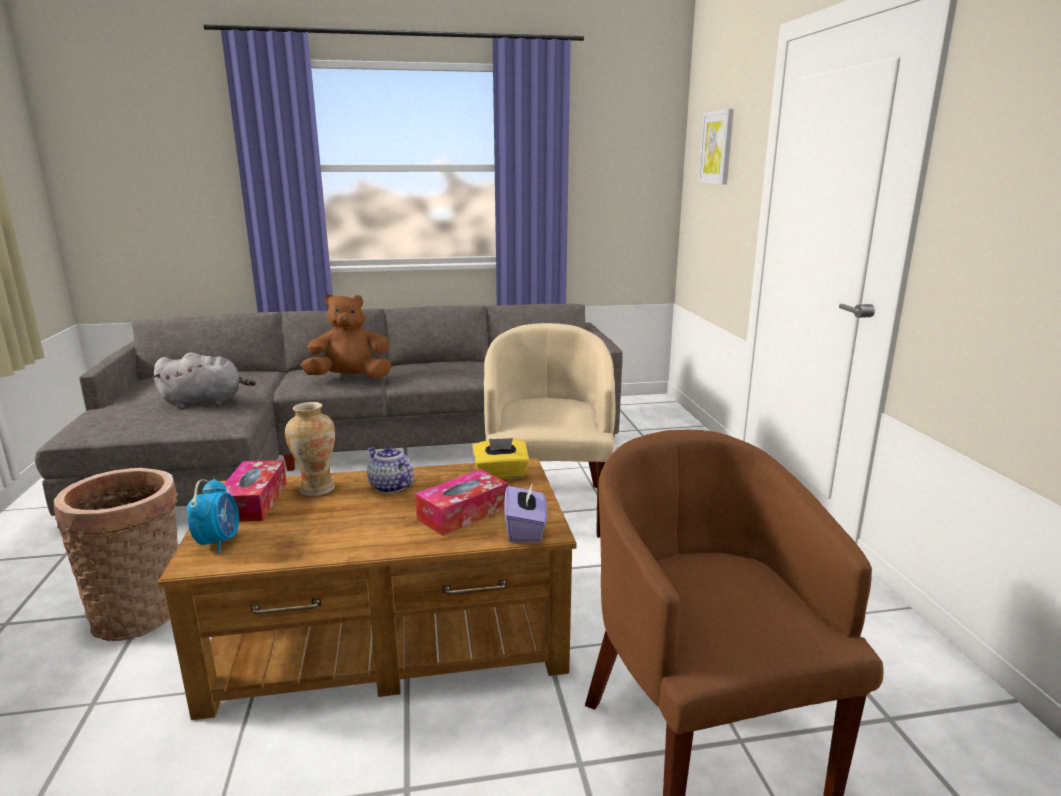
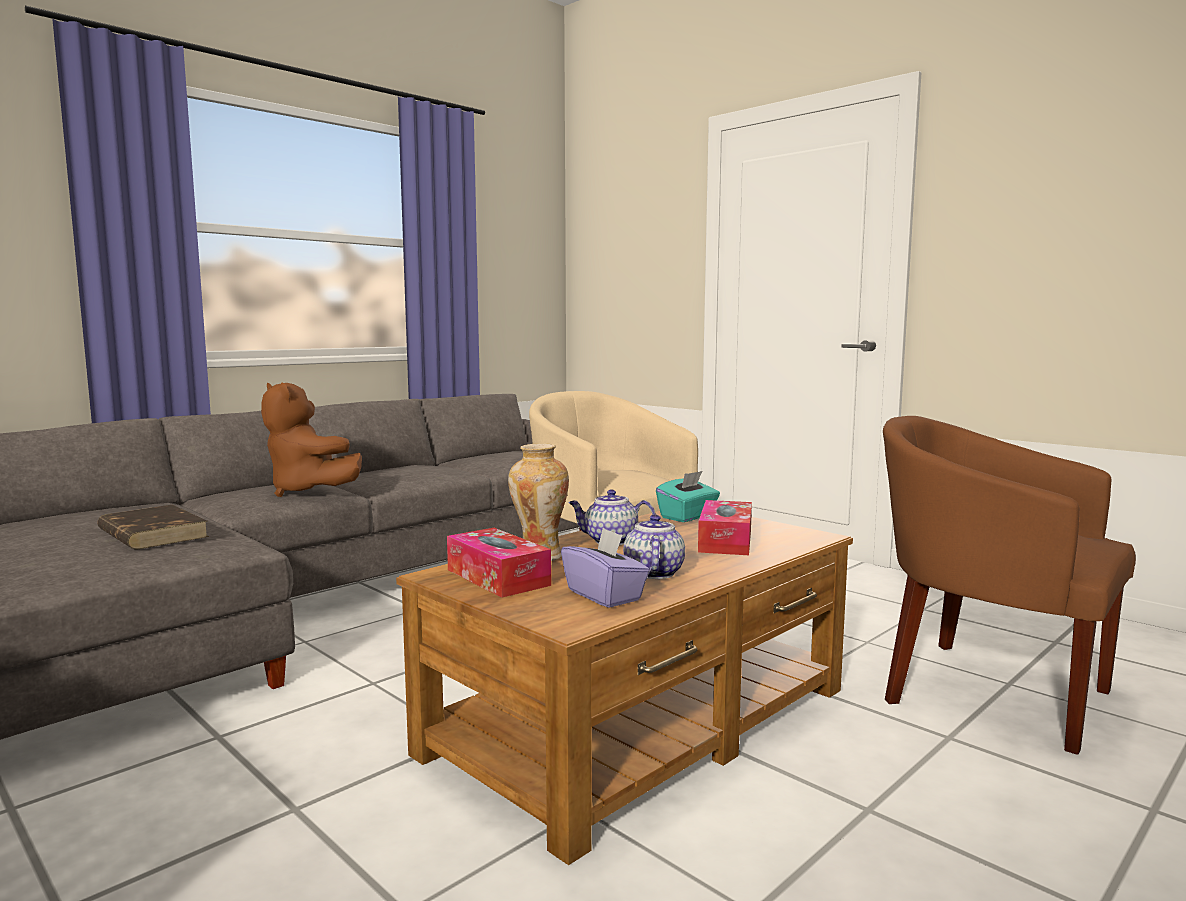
camera: 35 degrees left, 10 degrees down
basket [54,468,178,641] -> none
grey plush toy [153,352,256,409] -> brown book [97,505,209,549]
alarm clock [187,479,239,554] -> none
brown plush toy [301,294,392,378] -> brown plush toy turned 90 degrees counterclockwise [261,382,362,497]
yellow tissue box [472,438,530,479] -> turquoise tissue box [656,471,720,522]
purple tissue box [504,481,547,542] -> purple tissue box moved to [561,528,650,608]
picture [698,109,734,185] -> none
none -> teapot [623,514,685,579]

